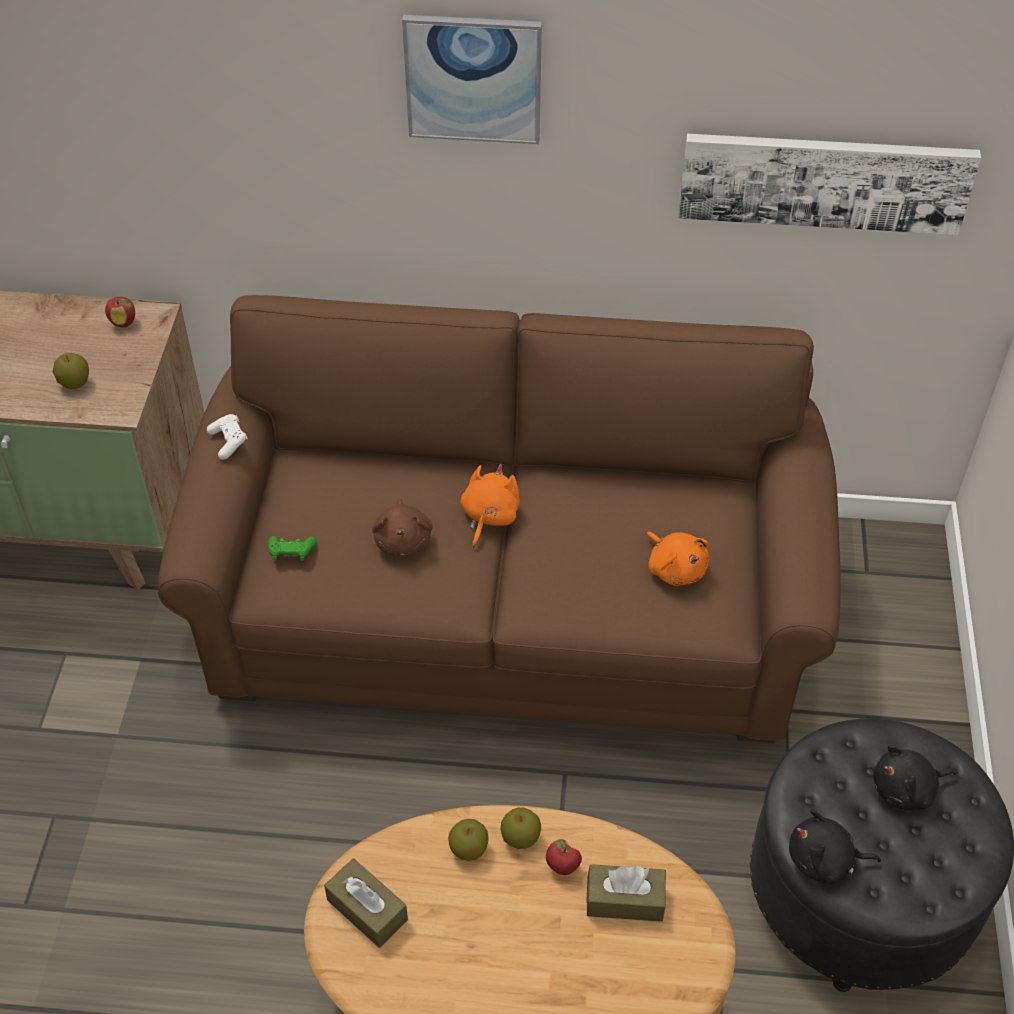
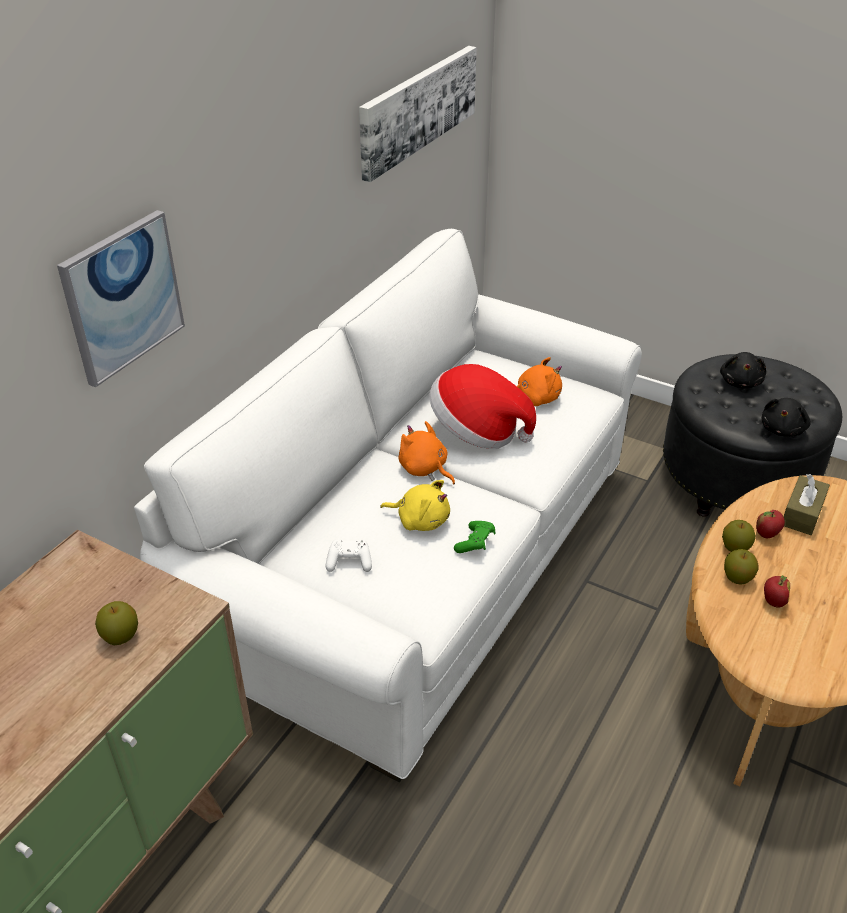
camera: 65 degrees left, 10 degrees down
apple [105,297,135,327] -> apple moved to [764,575,790,608]
brown sofa [158,295,841,743] -> white sofa [134,229,642,782]
white game controller [207,414,248,460] -> white game controller moved to [325,540,372,572]
green game controller [268,536,317,561] -> green game controller moved to [454,521,495,553]
brown tissue box [324,858,408,948] -> none
brown plush toy [372,499,432,556] -> yellow plush toy [380,480,450,531]
picture [402,15,542,144] -> picture moved to [57,210,185,387]
none -> hat [429,364,536,449]

